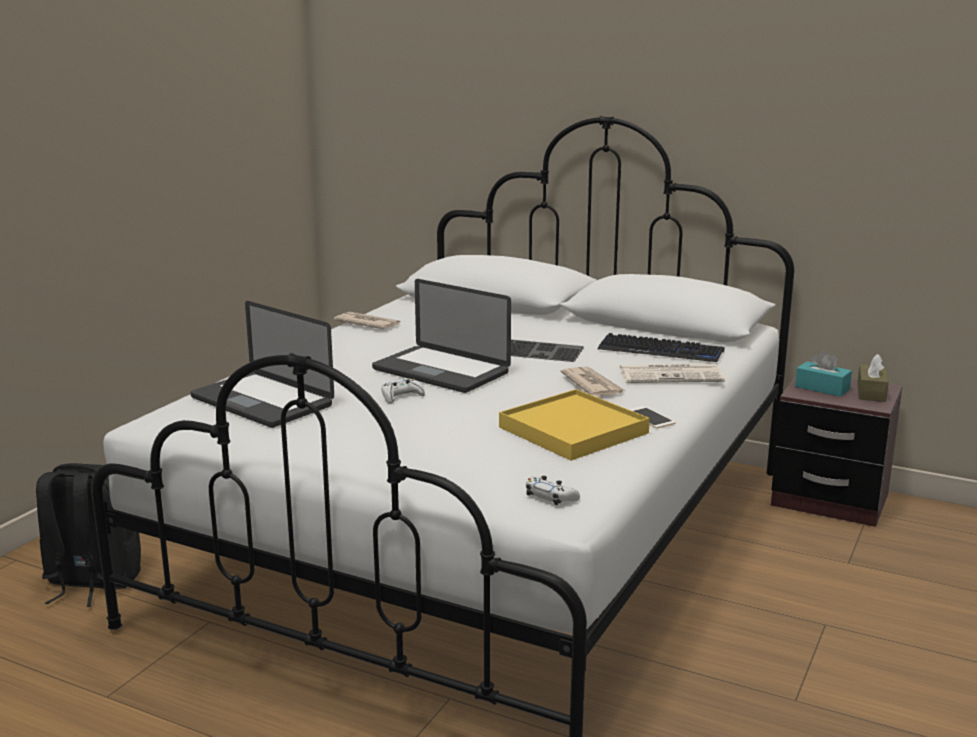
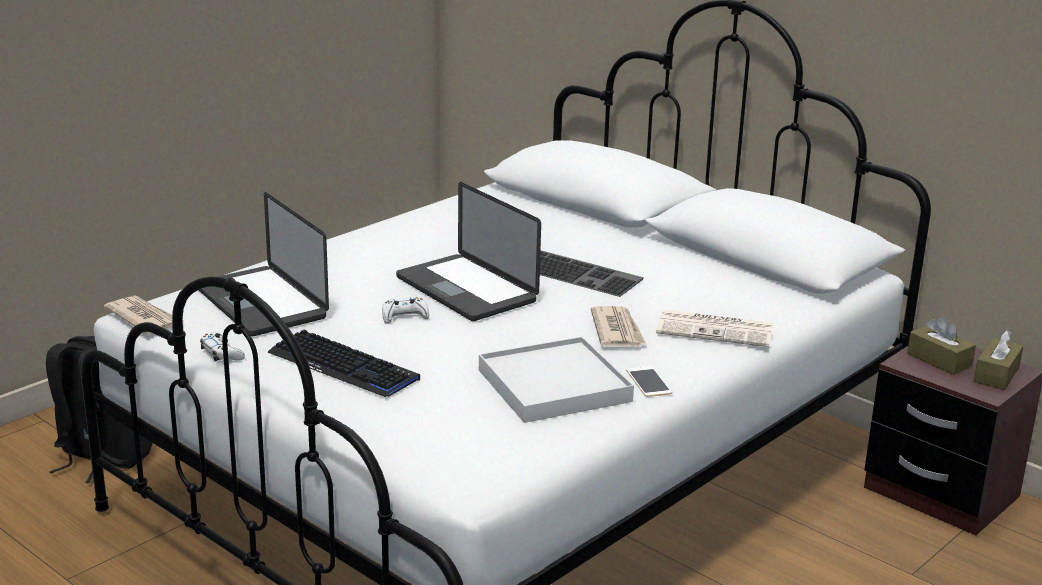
camera: 15 degrees right, 5 degrees up
newspaper [334,312,400,329] -> newspaper moved to [104,296,184,334]
yellow tray [499,389,650,461] -> white tray [479,337,634,423]
white game controller [526,476,580,505] -> white game controller moved to [200,333,245,362]
keyboard [598,333,724,362] -> keyboard moved to [267,330,420,397]
turquoise tissue box [795,350,852,397] -> brown tissue box [907,316,976,375]

